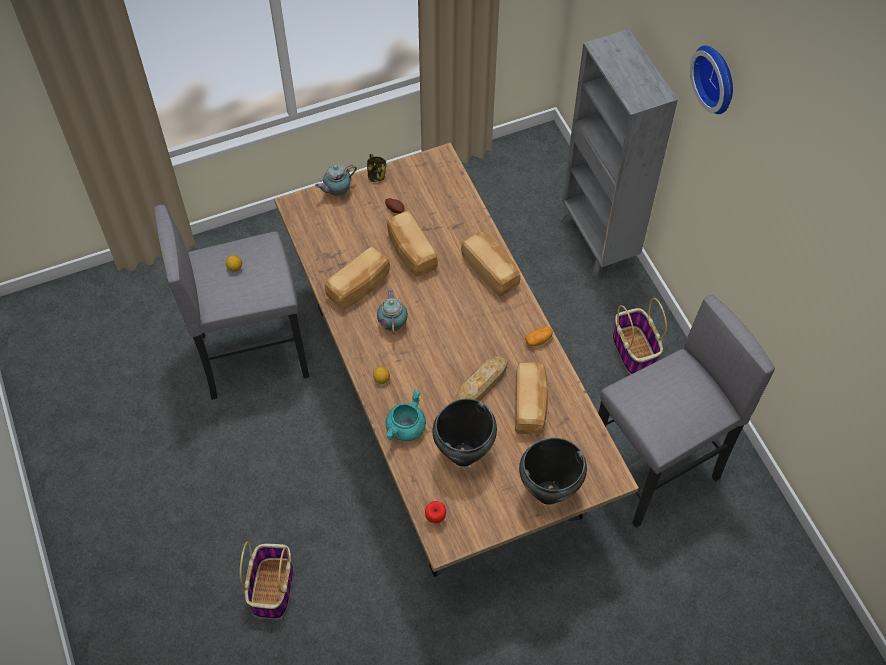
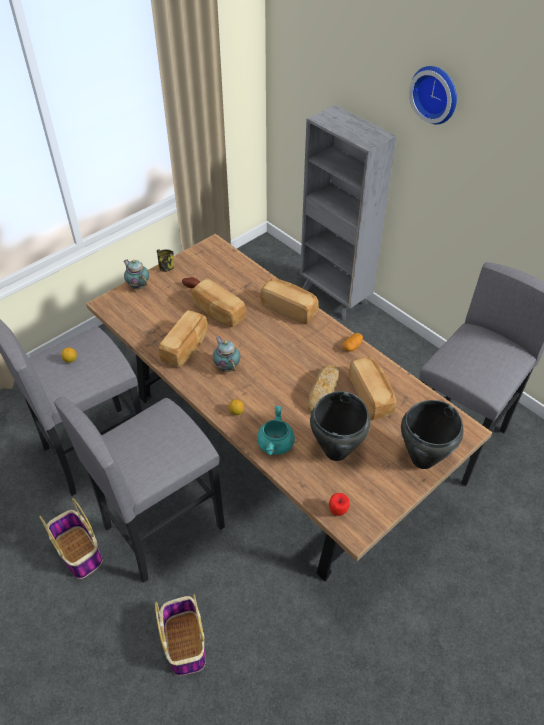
camera: 20 degrees left, 10 degrees down
teapot [315,164,357,196] -> teapot turned 105 degrees clockwise [123,259,149,290]
basket [613,298,667,375] -> basket moved to [39,498,102,579]
none -> grey stool [54,397,225,583]

